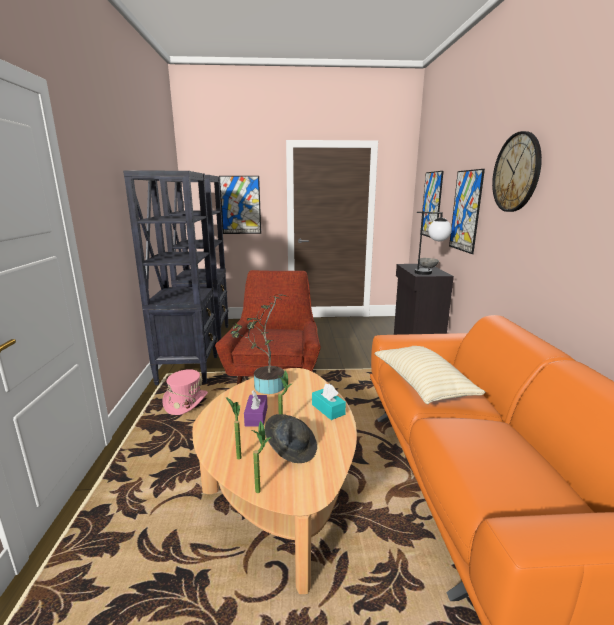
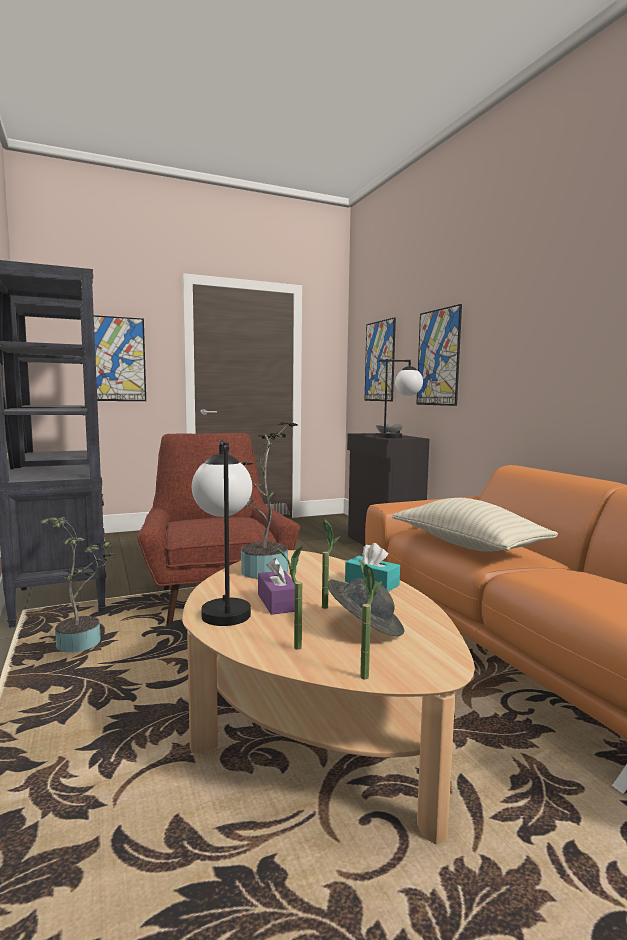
camera: 20 degrees left, 10 degrees down
pink hat [162,369,208,415] -> potted plant [39,517,114,652]
wall clock [492,131,542,212] -> none
none -> table lamp [192,440,252,626]

